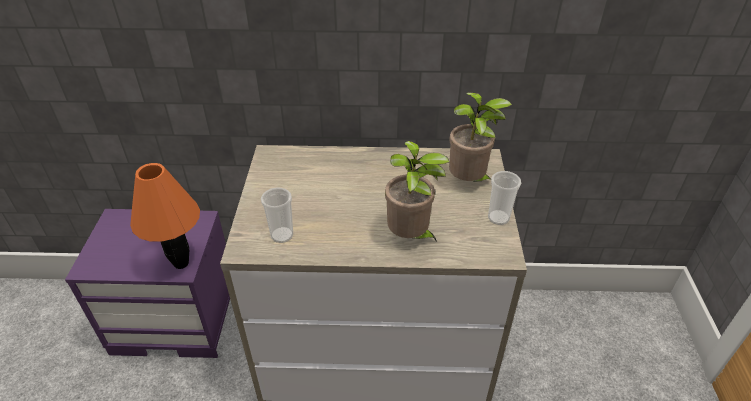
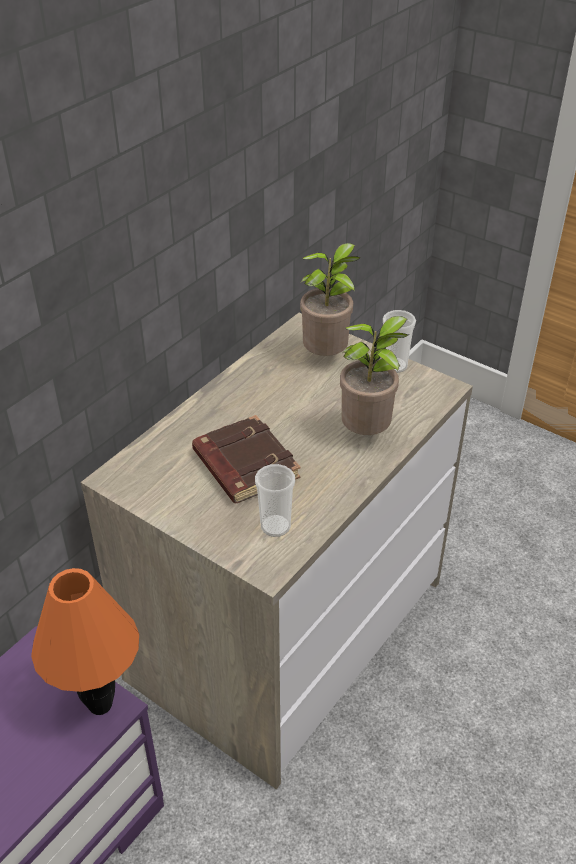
camera: 55 degrees left, 0 degrees up
none -> brown book [192,415,301,503]

